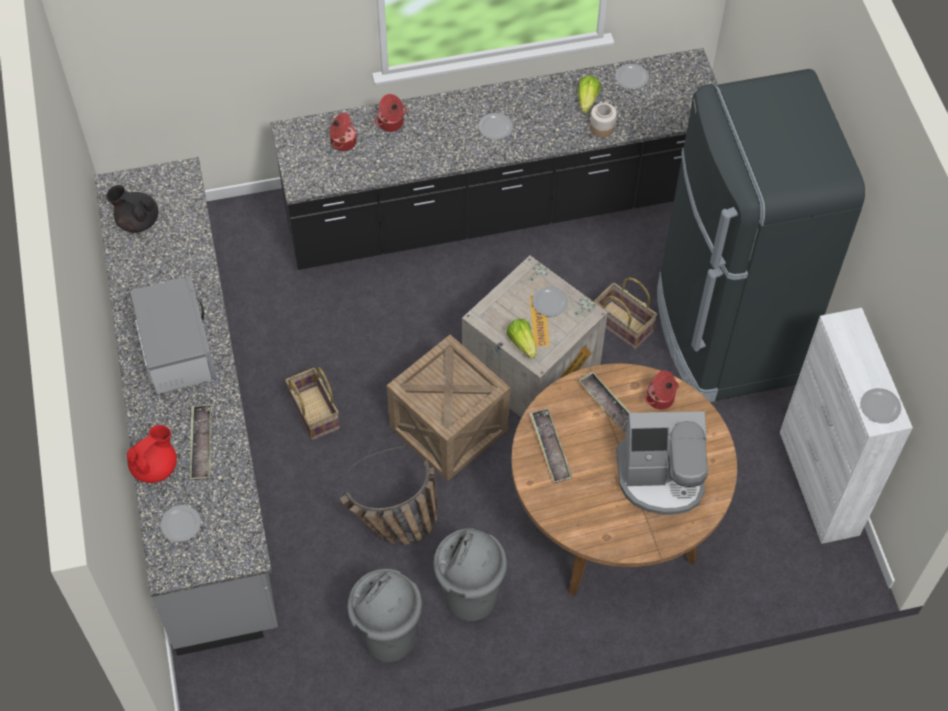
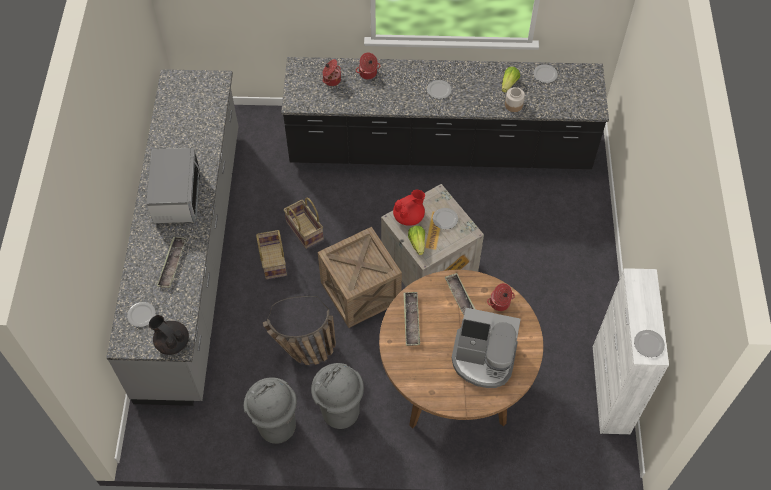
camera: 15 degrees right, 0 degrees up
black teapot [106,185,158,233] -> black teapot moved to [149,315,189,355]
red teapot [126,425,177,483] -> red teapot moved to [393,190,425,226]
basket [594,277,657,350] -> basket moved to [284,197,324,249]
black fridge [657,69,865,402] -> none

